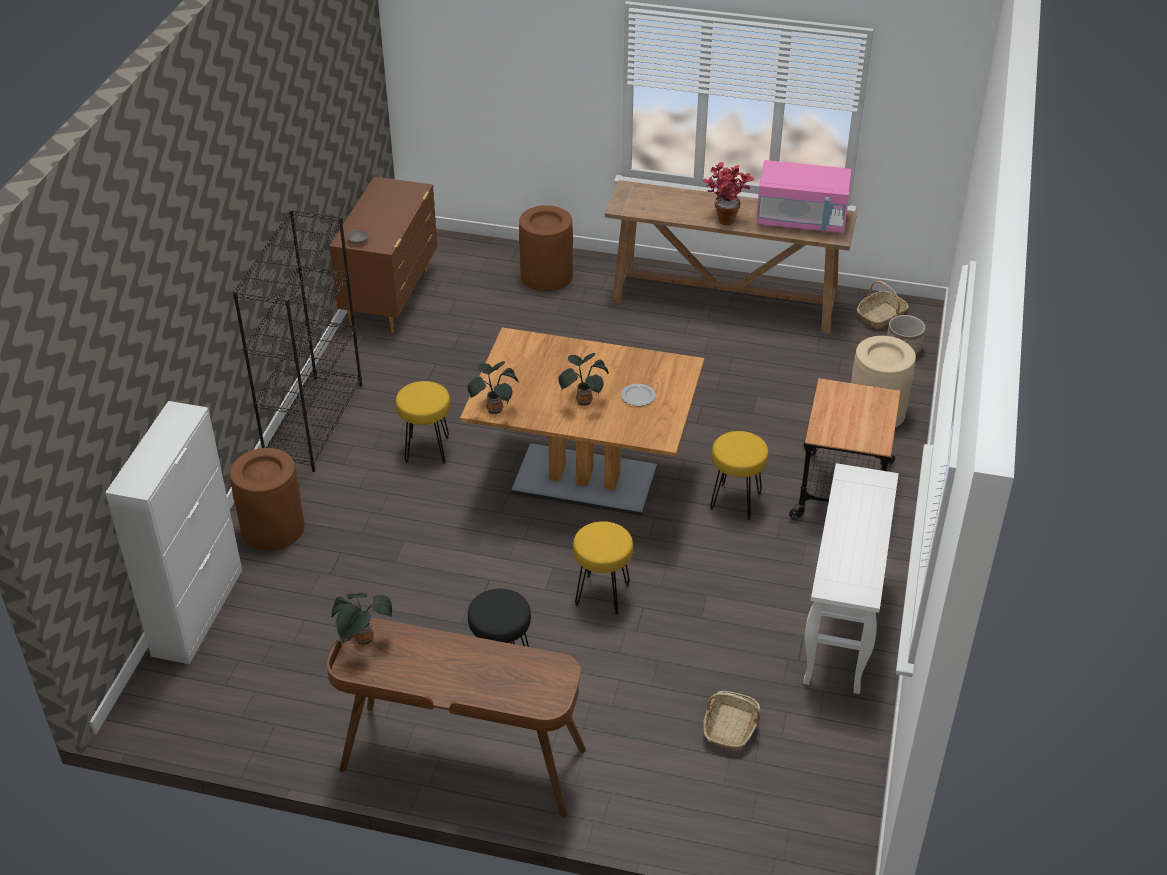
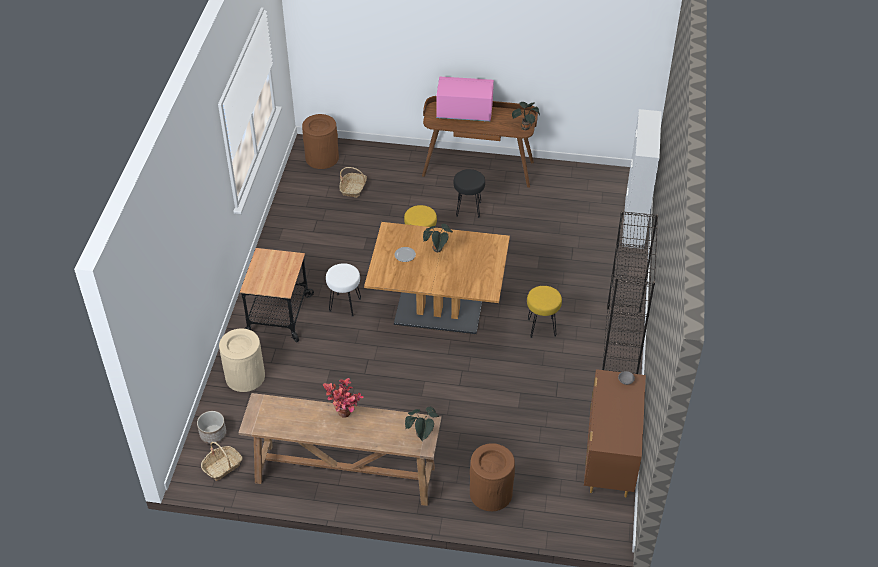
camera: 175 degrees right, 5 degrees up
brown trash can [230,448,305,551] -> brown trash can moved to [302,114,339,169]
potted plant [467,361,519,414] -> potted plant moved to [405,407,439,442]
yellow stool [710,431,769,520] -> white stool [326,263,361,317]
pink microwave [756,160,852,233] -> pink microwave moved to [436,77,494,121]
white console table [803,463,899,694] -> none

